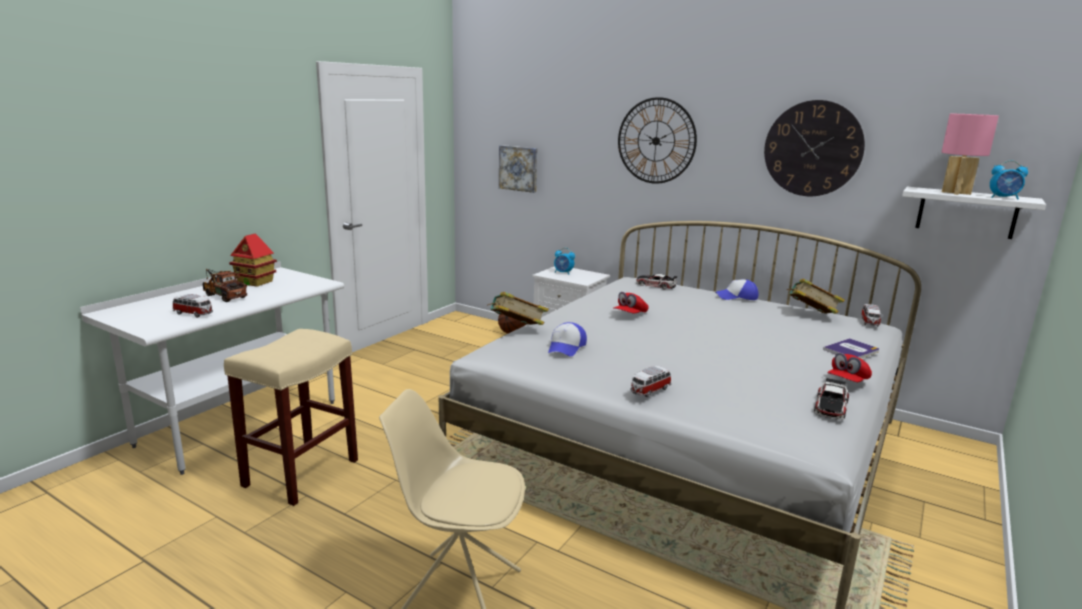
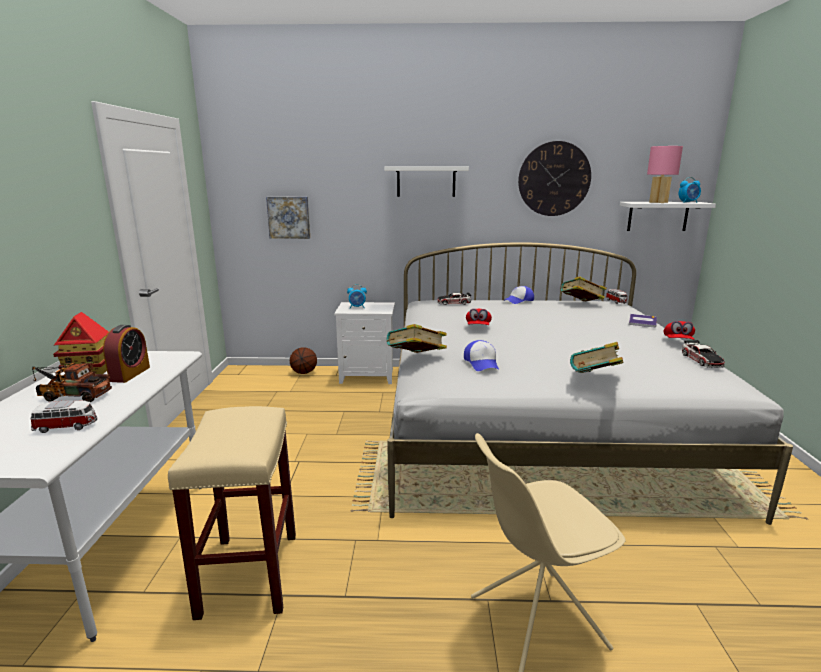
camera: 30 degrees left, 0 degrees up
wall clock [618,97,697,184] -> white shelf [384,167,469,197]
toy car [630,366,671,397] -> book [570,342,624,373]
none -> alarm clock [103,325,150,383]

